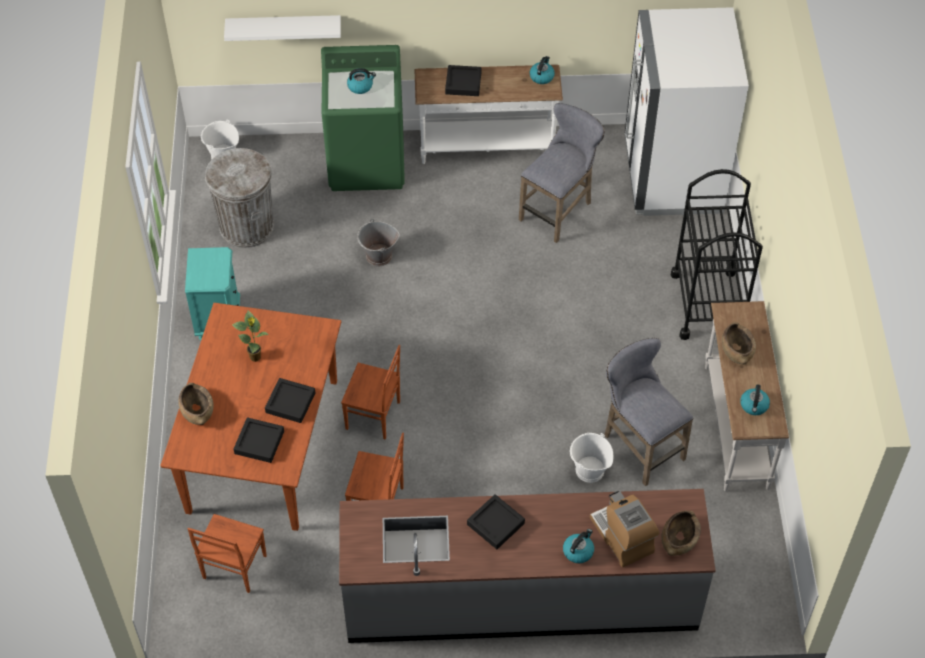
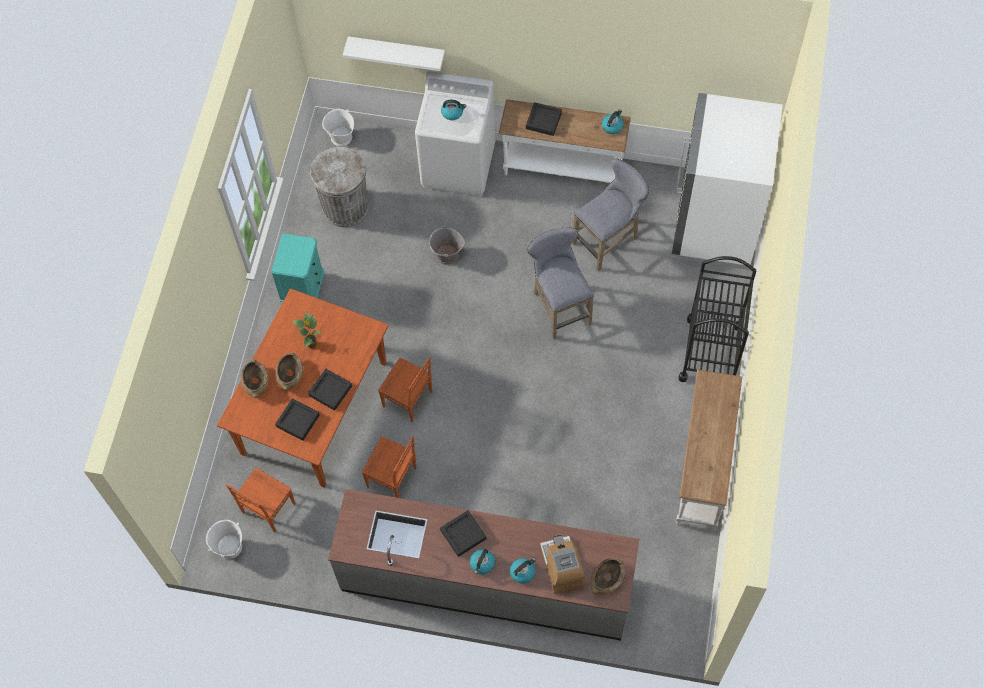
camera: 15 degrees right, 10 degrees up
green washing machine [321,45,405,191] -> white washing machine [415,71,495,196]
white bucket [570,433,613,483] -> white bucket moved to [206,520,242,559]
grey stool [604,338,693,486] -> grey stool moved to [527,227,594,340]
brown bowl [722,322,756,365] -> brown bowl moved to [275,352,303,391]
kettle [740,384,770,415] -> kettle moved to [470,549,495,574]

